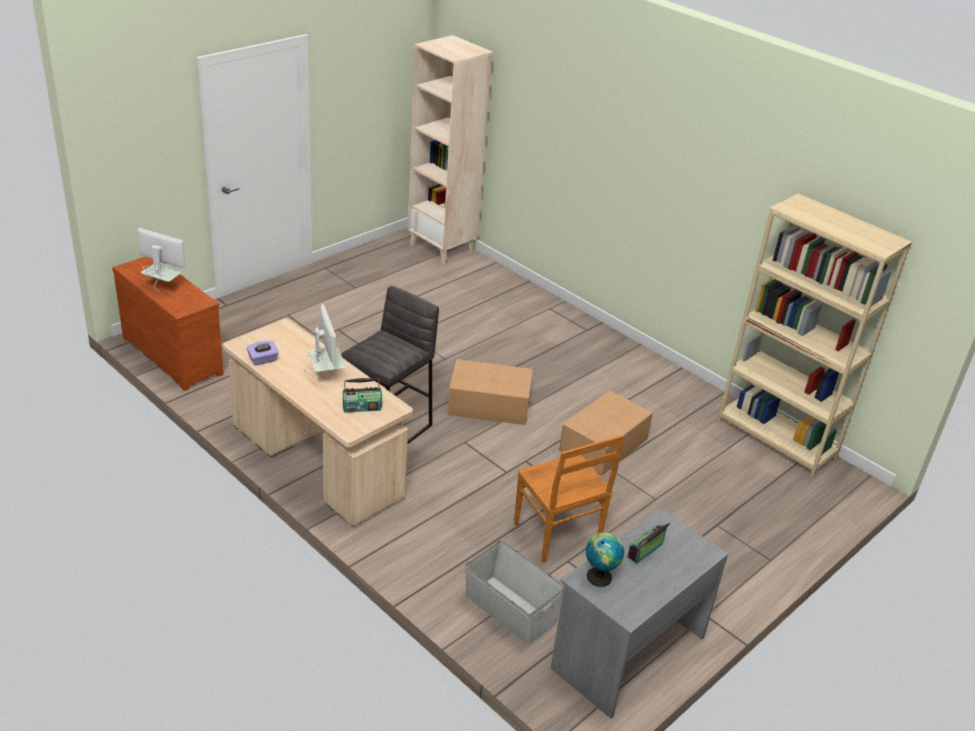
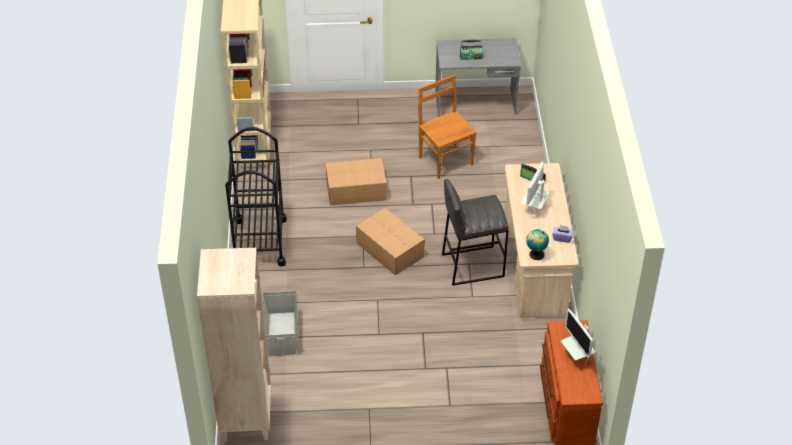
camera: 135 degrees left, 10 degrees up
grey storage box [465,540,564,645] -> grey storage box moved to [262,291,298,356]
brown chair [514,435,624,563] -> brown chair turned 45 degrees counterclockwise [418,75,477,179]
globe [586,532,624,587] -> globe moved to [526,229,549,260]
none -> black cart [225,127,287,267]

